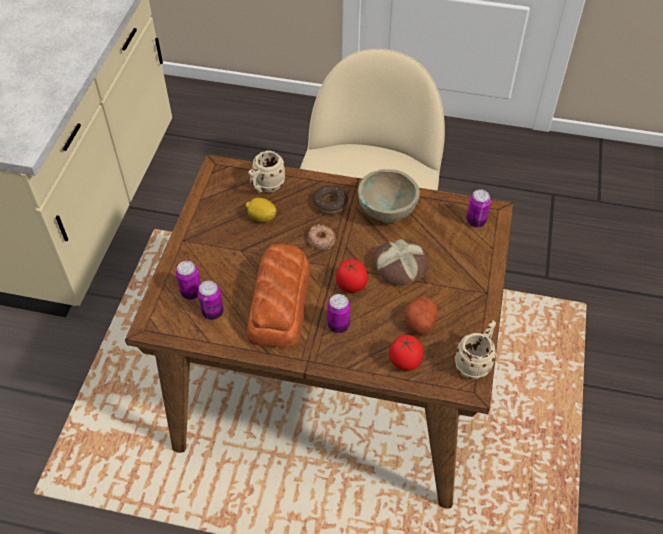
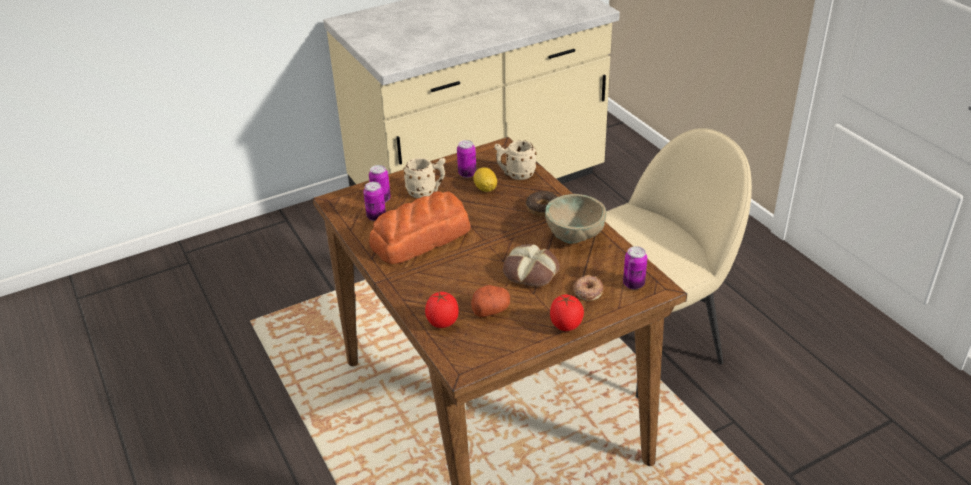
camera: 50 degrees right, 15 degrees down
donut [308,224,336,250] -> donut moved to [573,275,603,301]
can [327,294,350,333] -> can moved to [457,140,476,178]
tomato [336,259,368,293] -> tomato moved to [550,294,584,331]
beige mug [454,320,497,380] -> beige mug moved to [404,158,446,198]

